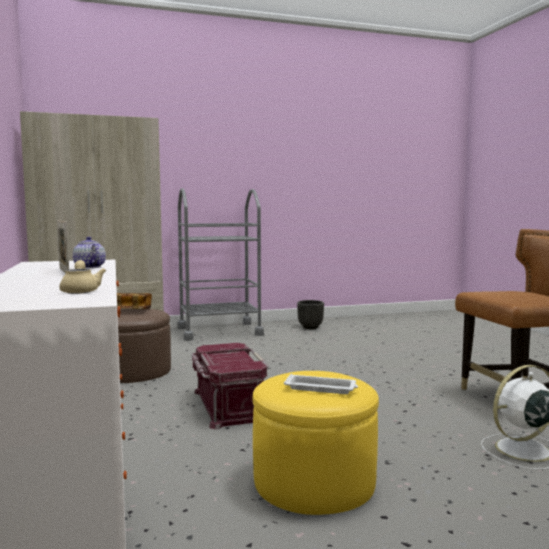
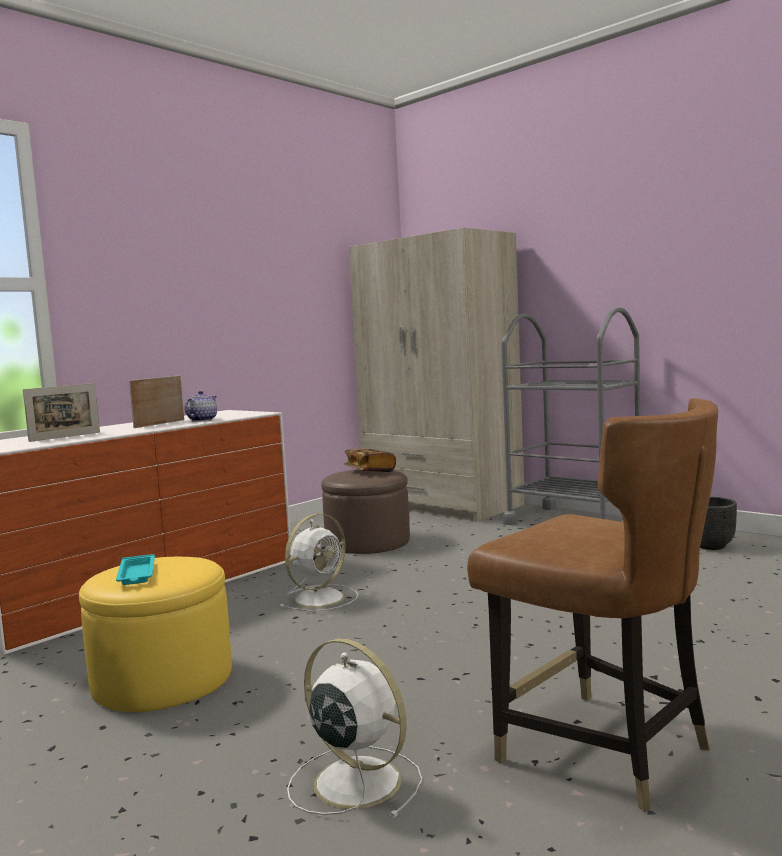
camera: 60 degrees right, 0 degrees up
beige teapot [59,260,106,294] -> none
red storage box [191,343,268,430] -> white fan [279,513,358,611]
white tray [284,374,358,394] -> turquoise tray [116,554,155,585]
none -> picture frame [23,383,100,442]

